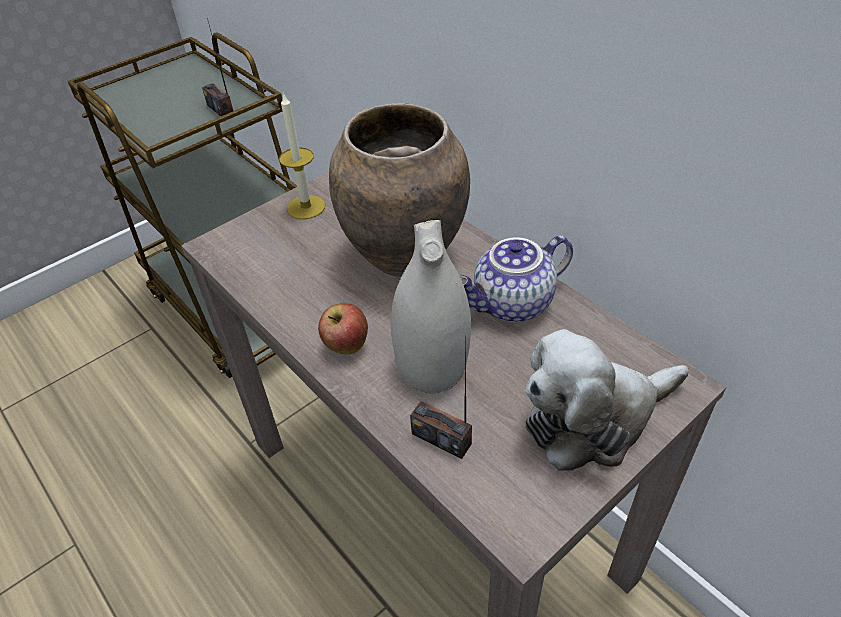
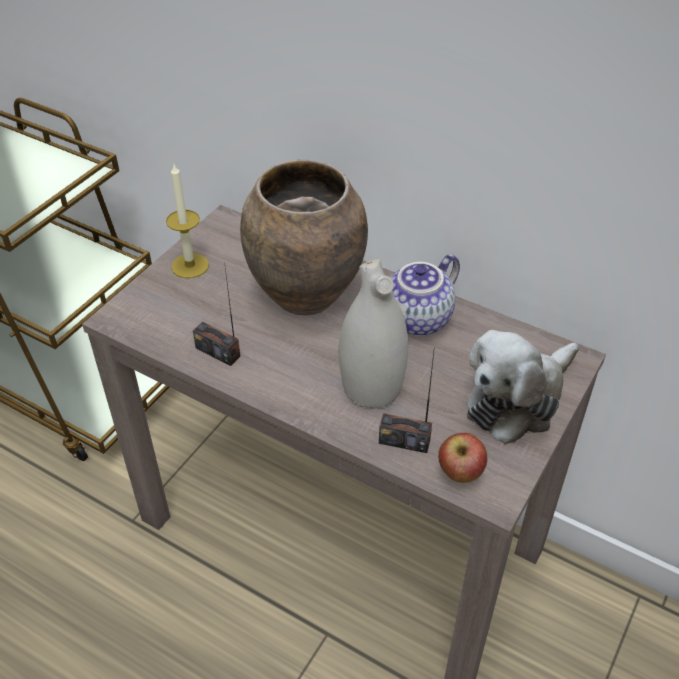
camera: 20 degrees left, 0 degrees up
radio [202,18,233,116] -> radio moved to [193,262,240,366]
apple [318,303,368,355] -> apple moved to [438,433,487,483]

